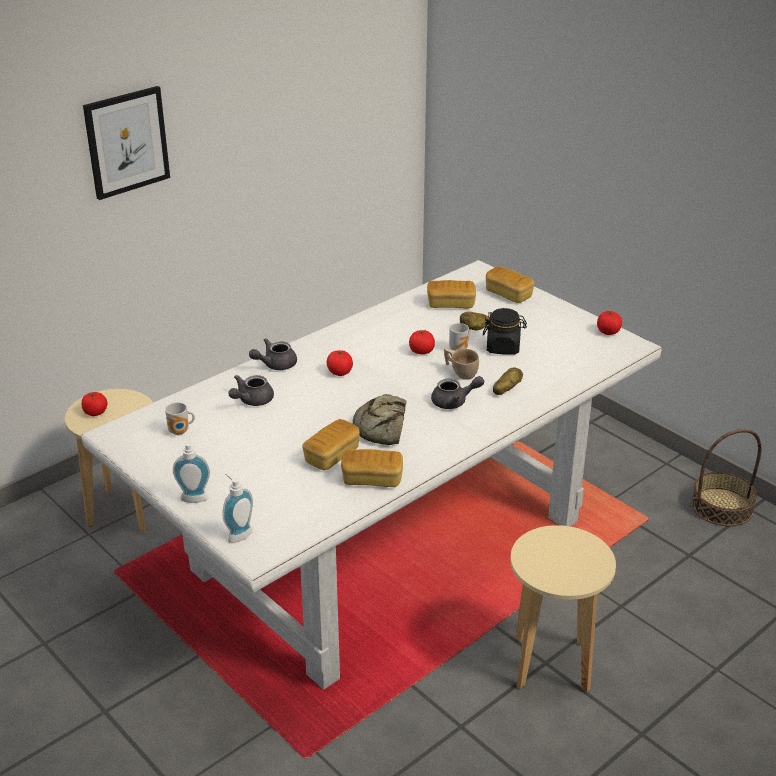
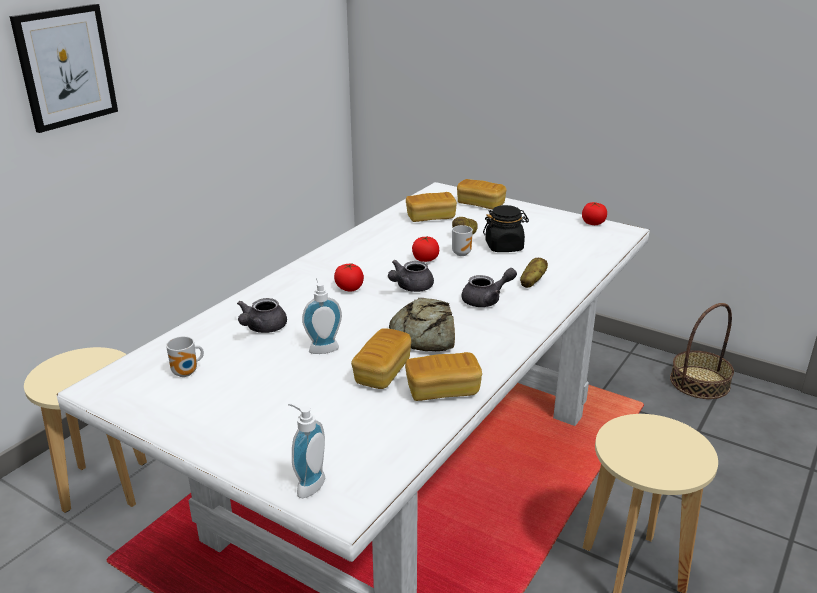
camera: 15 degrees left, 5 degrees down
tomato [82,392,108,416] -> none
soap dispenser [173,436,210,503] -> soap dispenser moved to [302,277,342,354]
grey teapot [249,338,297,370] -> grey teapot moved to [388,260,434,292]
beige cup [444,347,479,380] -> none

